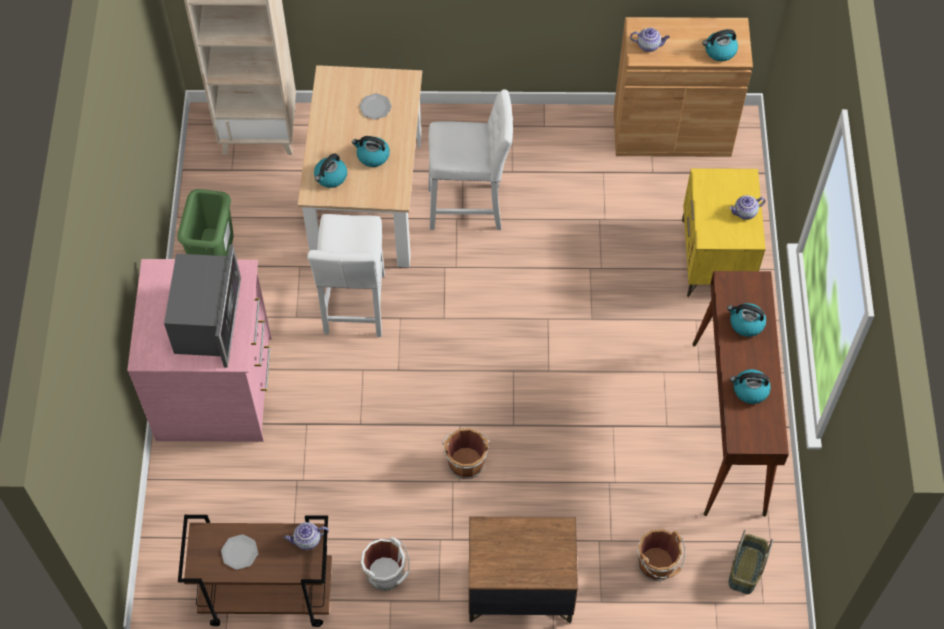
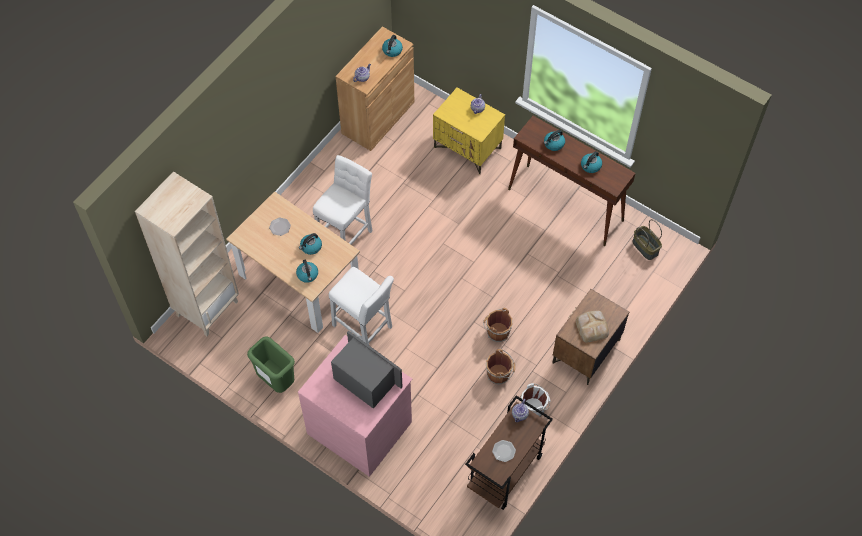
camera: 55 degrees left, 0 degrees up
brown bucket [638,529,686,582] -> brown bucket moved to [486,349,515,384]
none -> bread [576,311,609,343]

